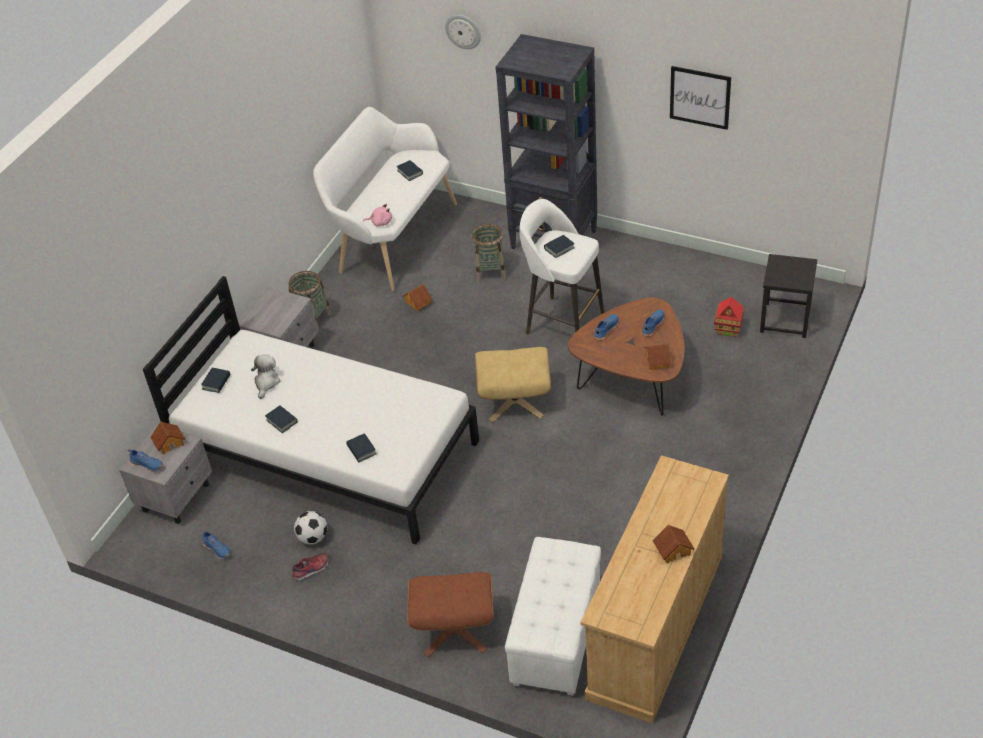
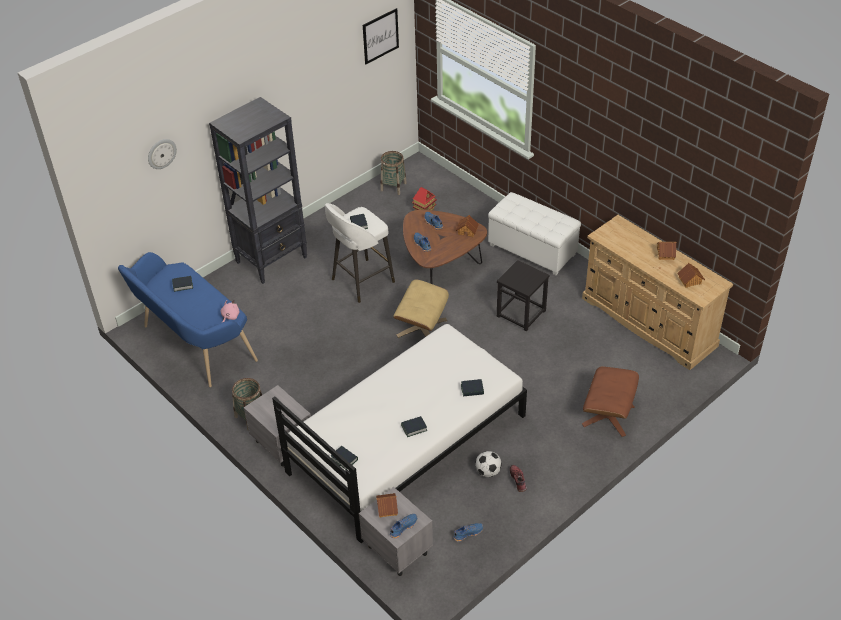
camera: 70 degrees left, 0 degrees up
plush toy [251,355,280,399] -> none
white bench [313,107,457,291] -> blue bench [118,252,258,387]
toy house [403,284,432,311] -> toy house moved to [677,263,705,288]
basket [472,224,505,282] -> basket moved to [381,151,407,195]
white ottoman [505,537,601,696] -> white ottoman moved to [488,192,581,275]
picture [670,66,731,130] -> picture moved to [363,8,399,64]
black stool [760,254,817,338] -> black stool moved to [497,260,549,332]

